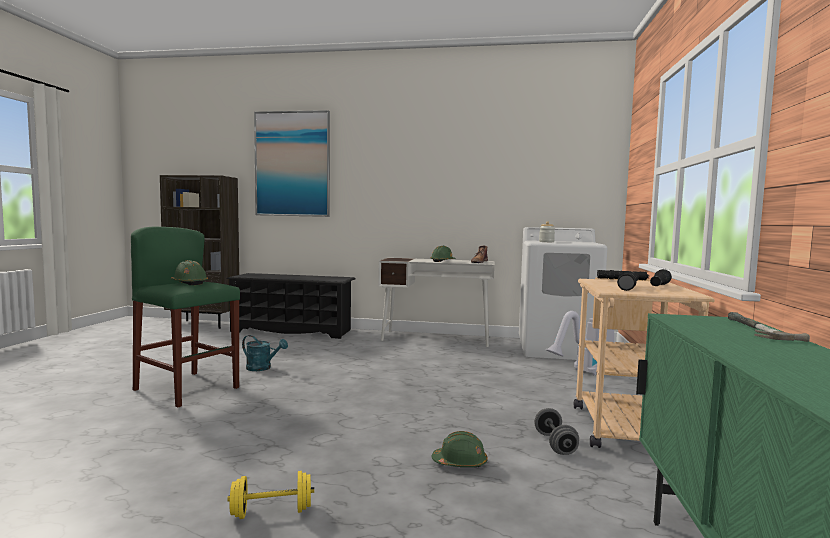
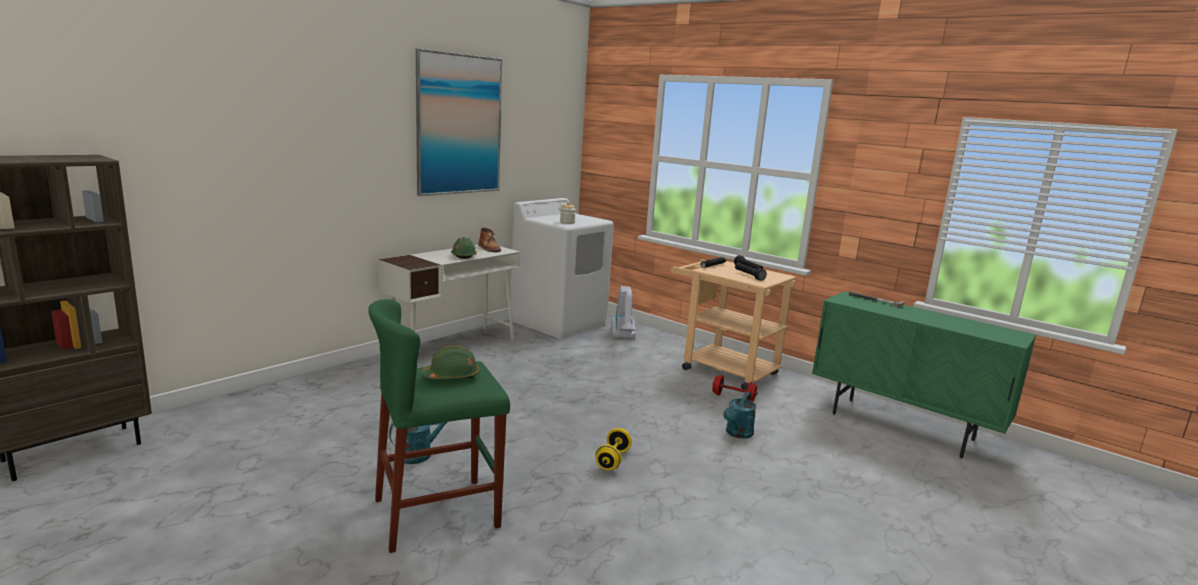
camera: 60 degrees left, 10 degrees up
black shoe rack [227,273,356,339] -> none
yellow dumbbell [227,471,314,519] -> yellow dumbbell moved to [595,428,632,470]
picture [254,110,330,217] -> picture moved to [416,49,502,196]
green hard hat [431,431,488,467] -> turquoise watering can [723,392,756,439]
grey dumbbell [534,408,579,455] -> red dumbbell [712,375,757,401]

